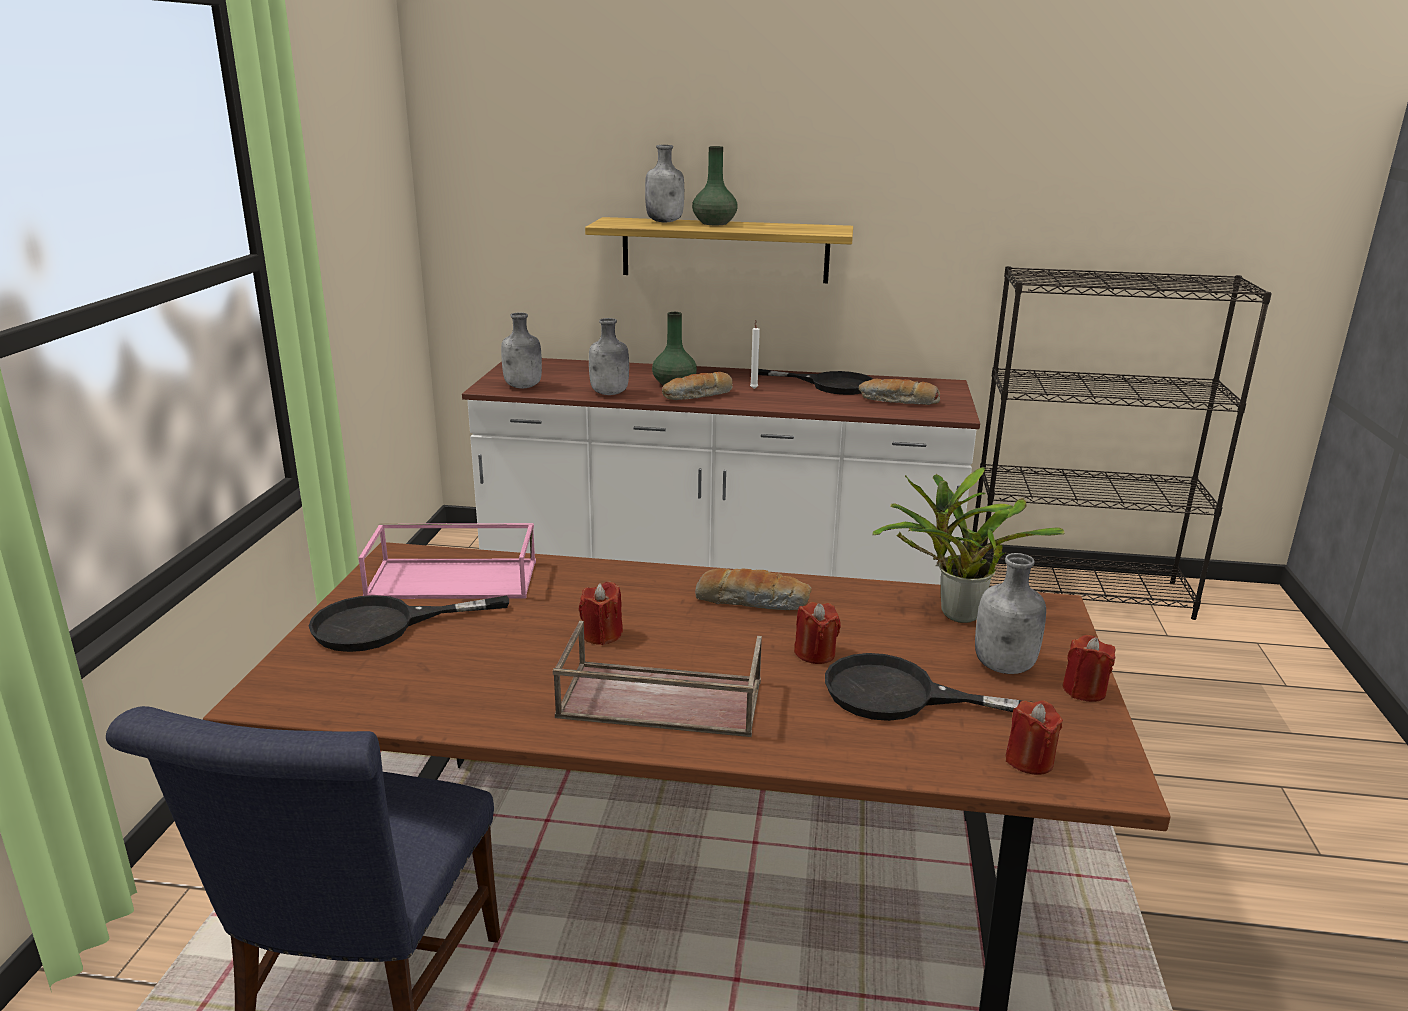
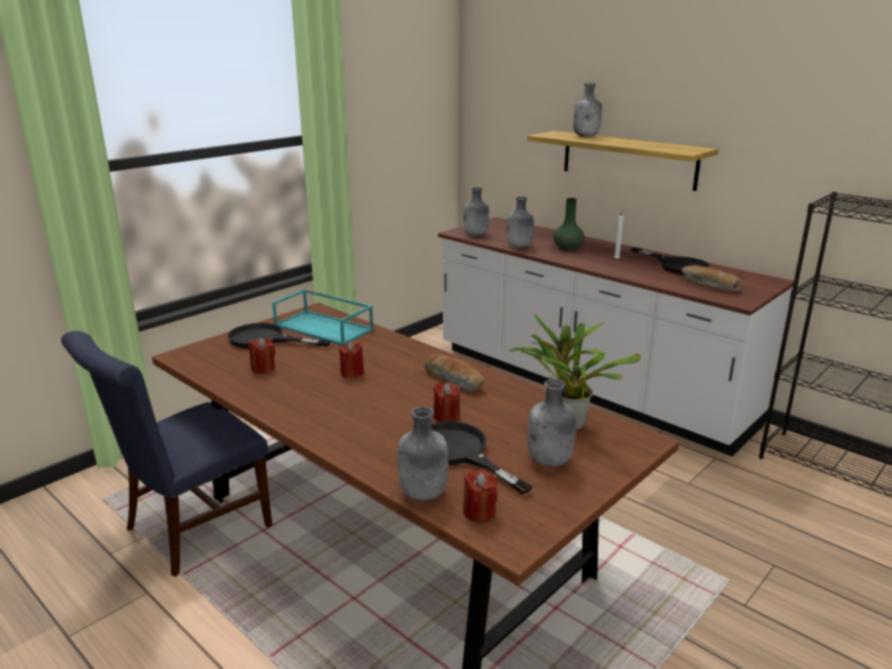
camera: 35 degrees right, 0 degrees up
pink tray [359,523,536,599] -> turquoise tray [272,289,374,346]
brown tray [553,621,762,737] -> none
bread [662,372,733,400] -> none
green vase [692,146,738,225] -> none
red candle [1062,635,1116,702] -> red candle moved to [249,338,275,373]
none -> grey bottle [397,407,448,501]

